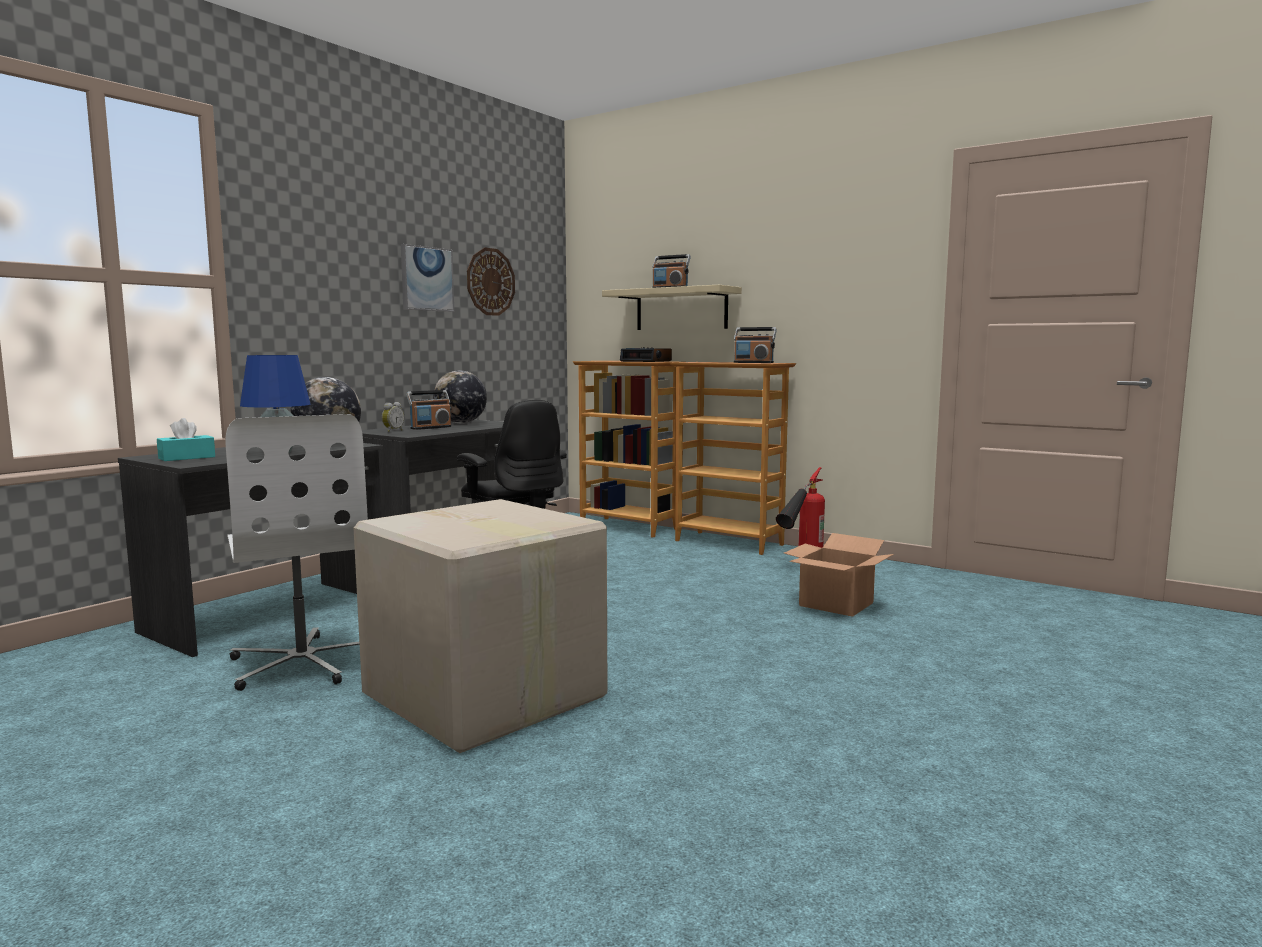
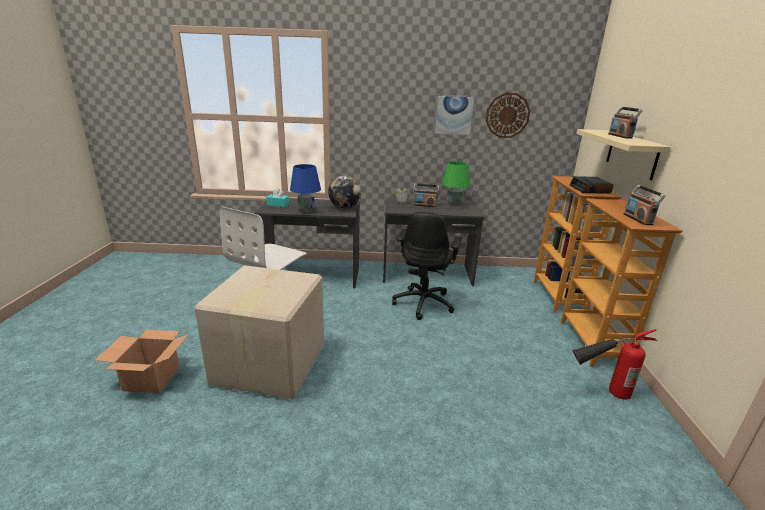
camera: 55 degrees right, 15 degrees up
globe [433,370,487,423] -> green table lamp [442,161,470,206]
cardboard box [784,533,894,617] -> cardboard box moved to [95,330,189,393]

